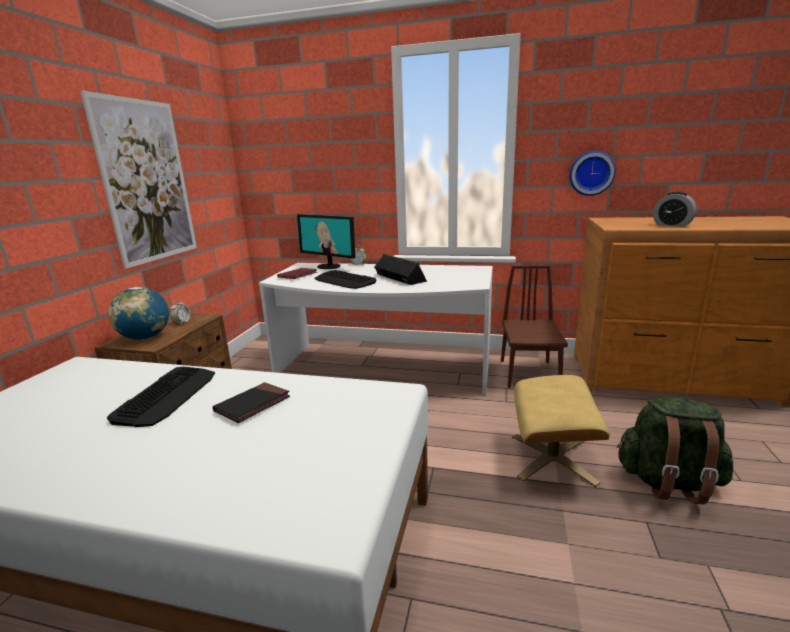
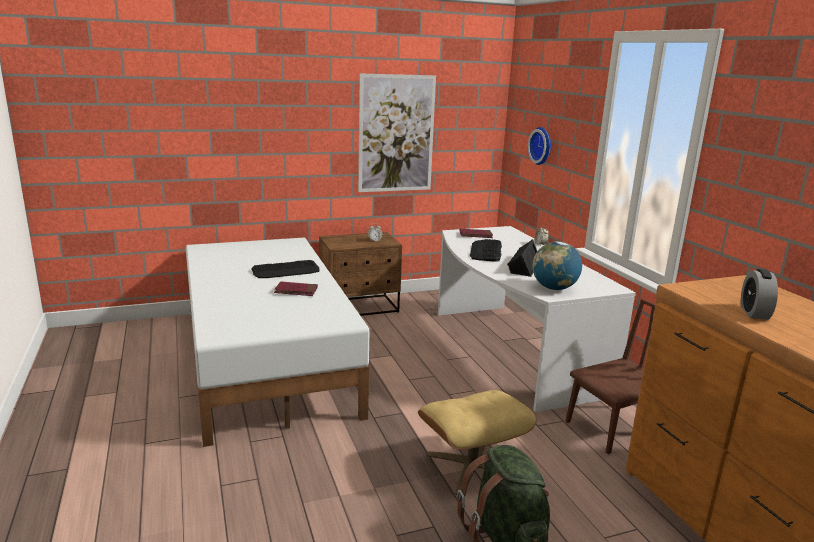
camera: 55 degrees right, 0 degrees up
globe [108,287,169,340] -> globe moved to [532,242,582,290]
black book [213,383,290,423] -> red book [274,282,318,296]
monitor [297,214,355,269] -> none
wall clock [569,151,616,196] -> wall clock moved to [528,127,551,165]

